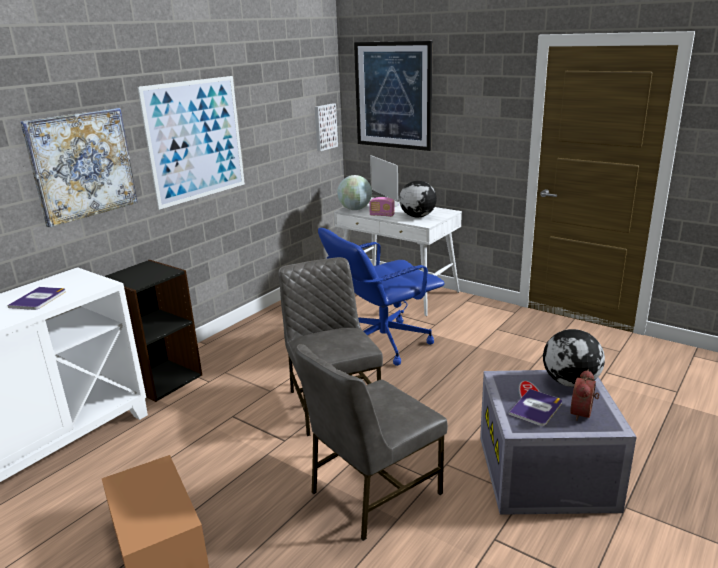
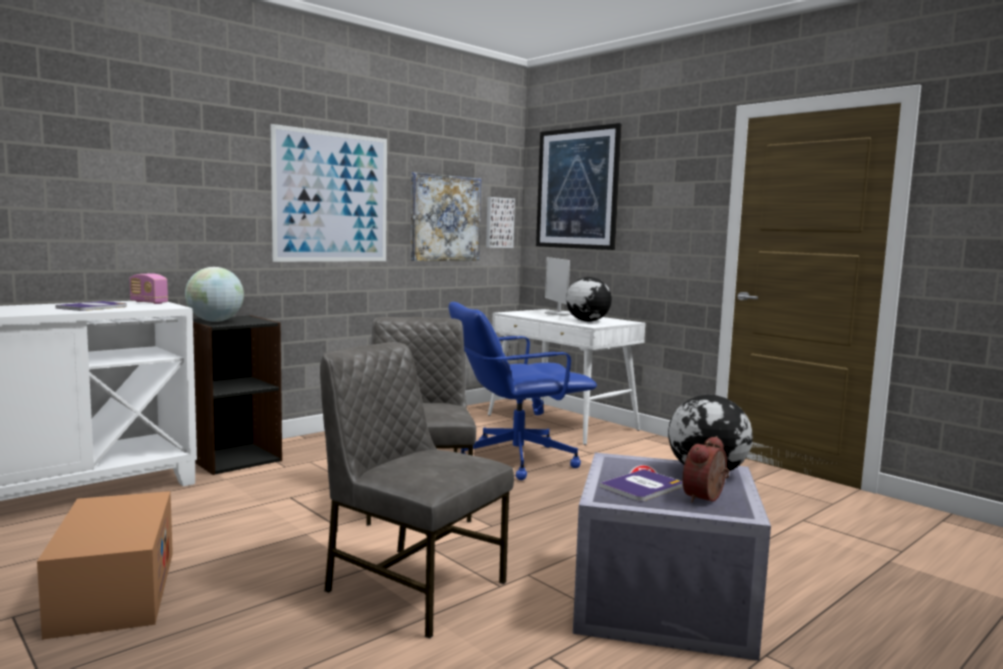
camera: 10 degrees right, 15 degrees down
picture [20,108,138,227] -> picture moved to [410,172,481,261]
grey chair [295,344,448,541] -> grey chair turned 60 degrees clockwise [320,342,514,639]
globe [337,175,372,210] -> globe moved to [185,267,244,322]
radio [369,197,395,217] -> radio moved to [129,273,168,304]

